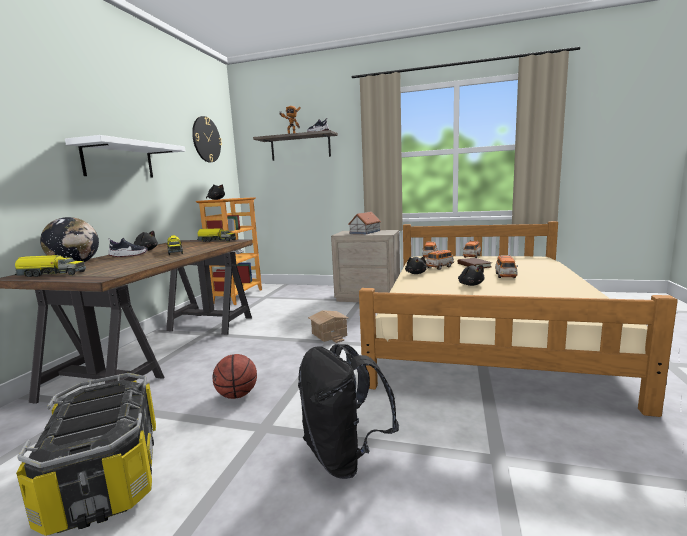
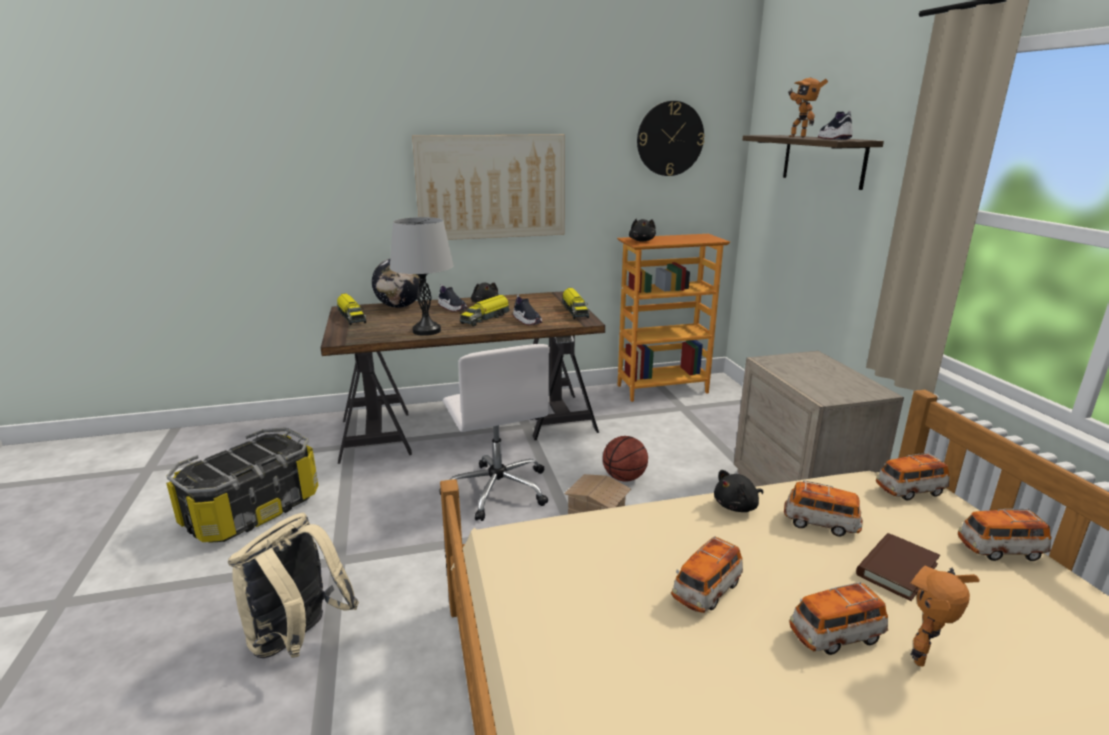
camera: 60 degrees right, 10 degrees up
white shelf [65,135,185,177] -> picture [412,134,565,240]
basketball [212,354,257,399] -> basketball moved to [603,436,648,482]
black backpack [298,344,399,479] -> beige backpack [228,513,359,658]
toy house [348,211,381,235] -> none
black plush toy [458,265,485,286] -> toy car [671,536,743,613]
none -> grey table lamp [390,217,454,336]
none -> white office chair [439,344,550,521]
none -> shoe [513,295,542,325]
none -> toy robot [910,566,980,667]

